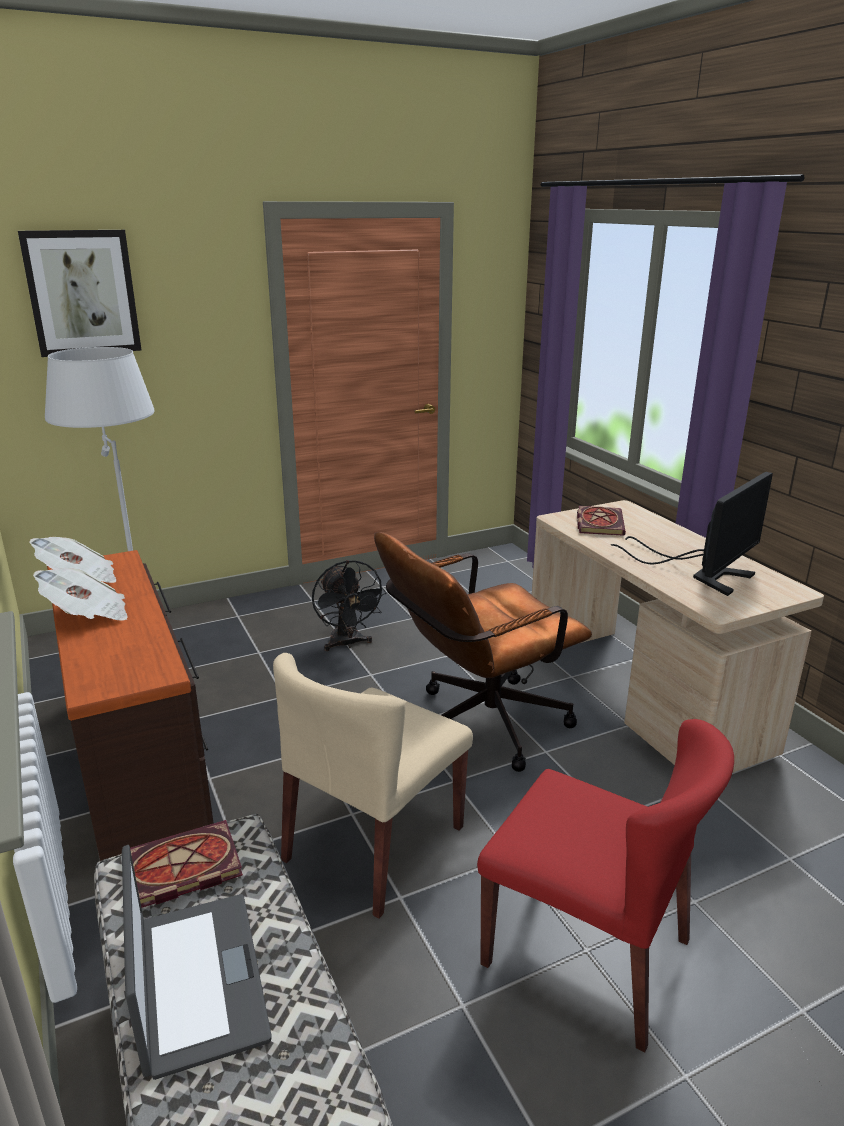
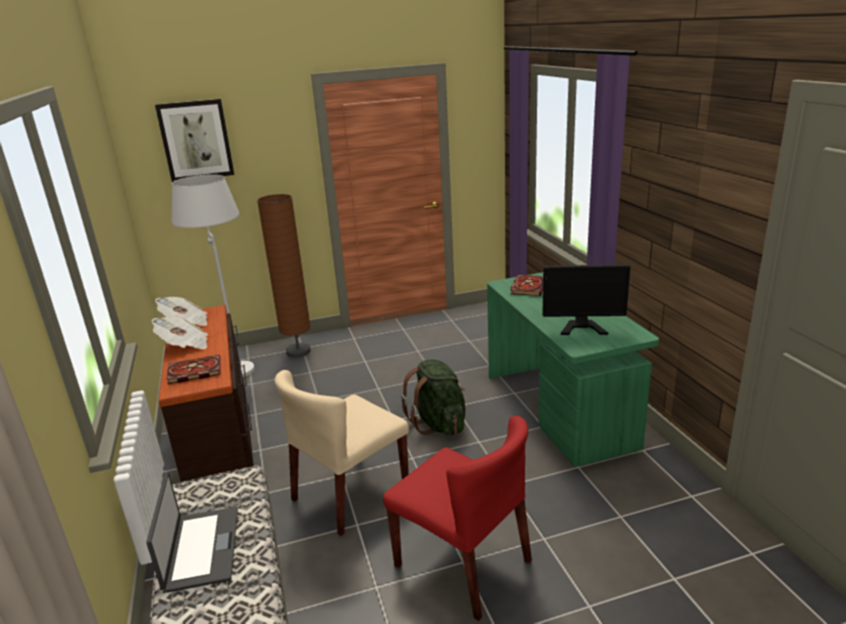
camera: 10 degrees right, 0 degrees up
book [130,820,243,908] -> book moved to [166,355,221,384]
black fan [312,560,386,651] -> none
brown office chair [374,532,592,772] -> green backpack [401,359,465,435]
beige desk [532,500,824,773] -> green desk [487,272,659,467]
monitor [611,472,773,596] -> monitor turned 45 degrees clockwise [542,264,630,335]
none -> brown floor lamp [257,194,311,358]

